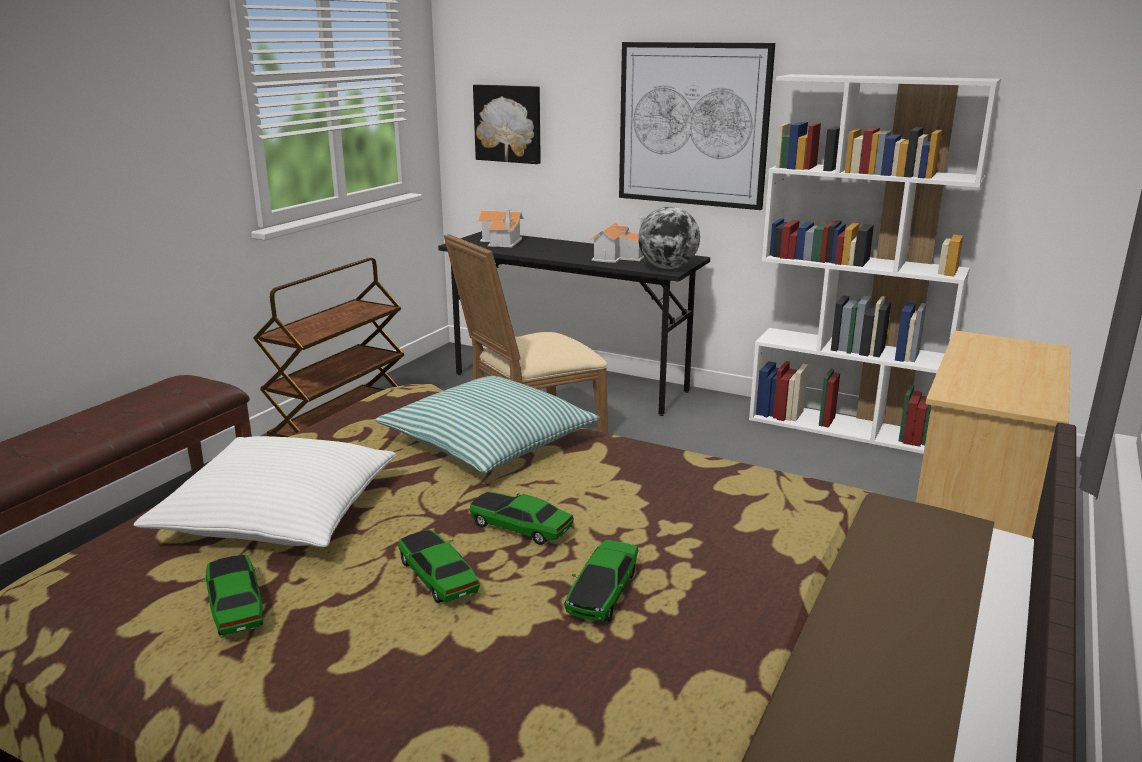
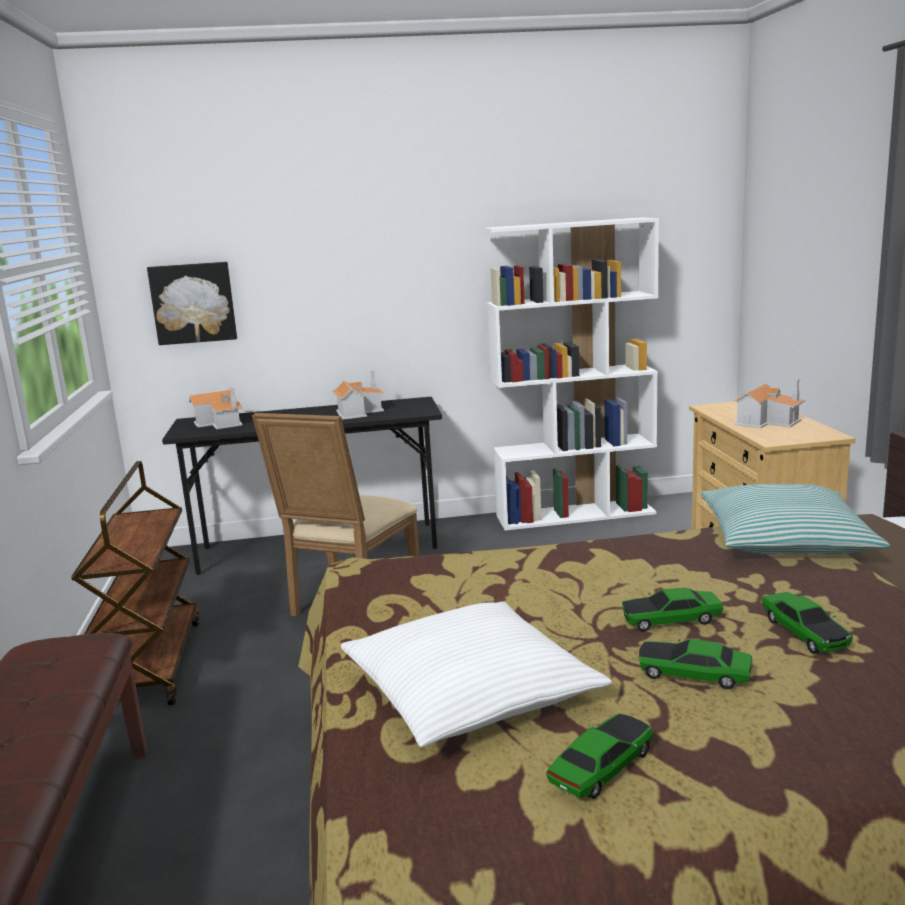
camera: 35 degrees left, 5 degrees down
toy car [202,555,263,636] -> toy car turned 105 degrees clockwise [546,714,653,799]
pillow [375,376,600,473] -> pillow moved to [701,484,890,554]
picture [619,42,775,210] -> none
globe [638,207,700,269] -> none
none -> toy house [732,378,805,428]

